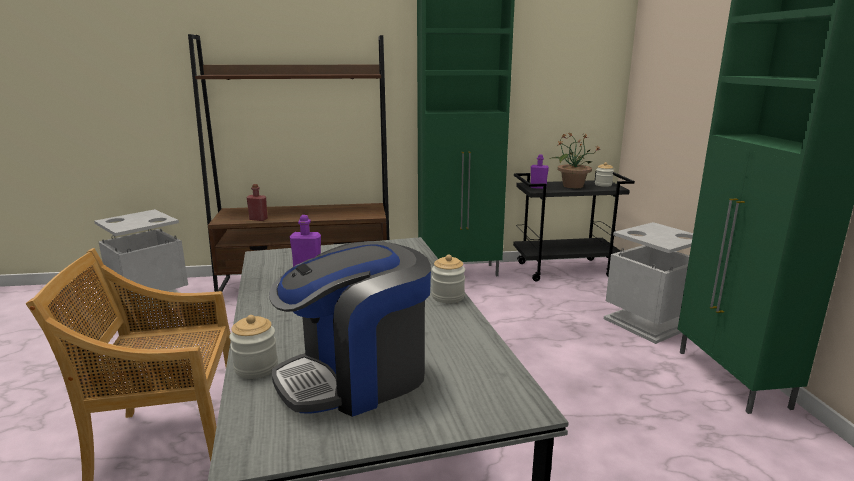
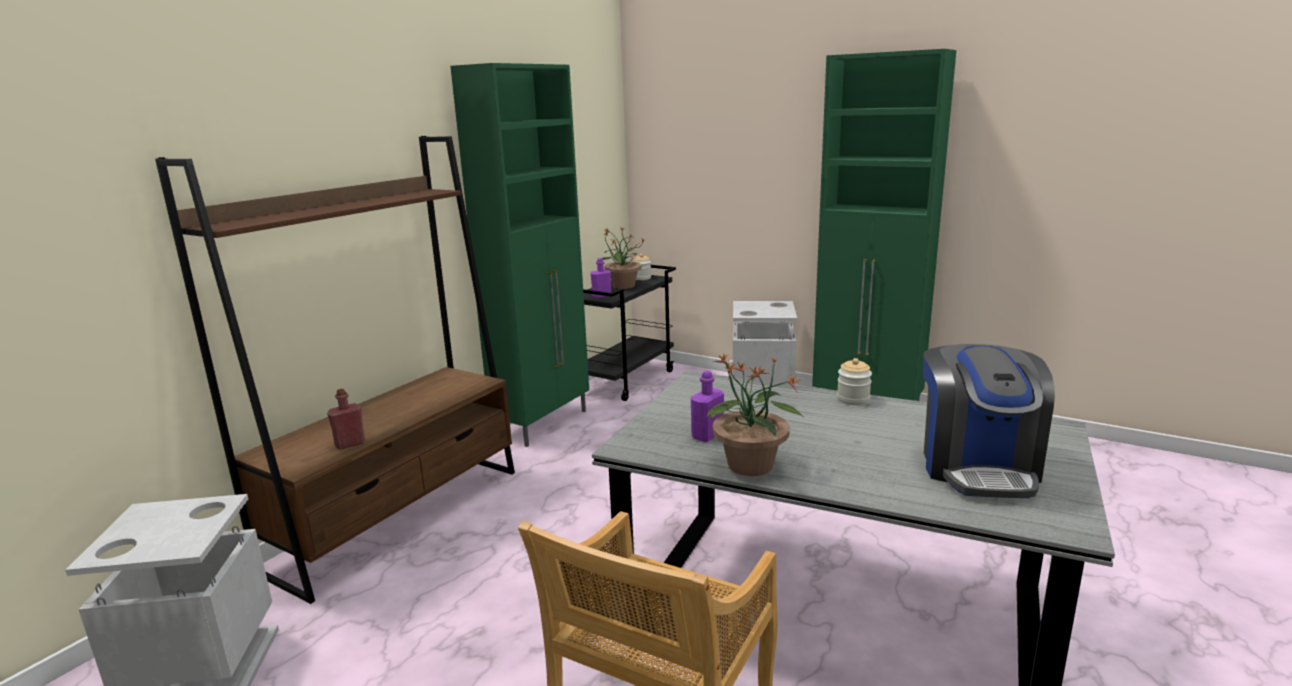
camera: 50 degrees left, 0 degrees up
jar [229,315,278,379] -> none
none -> potted plant [707,354,804,476]

